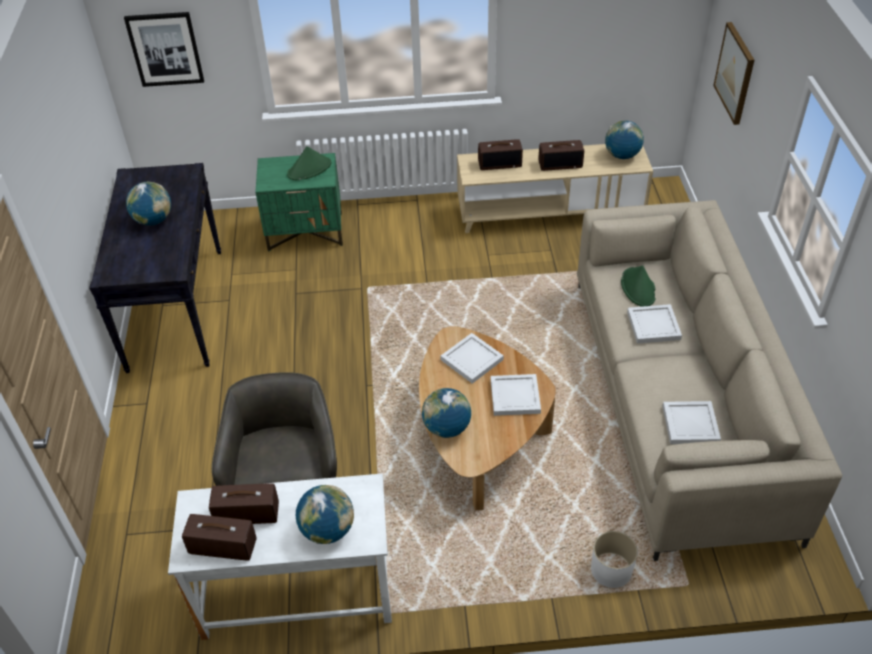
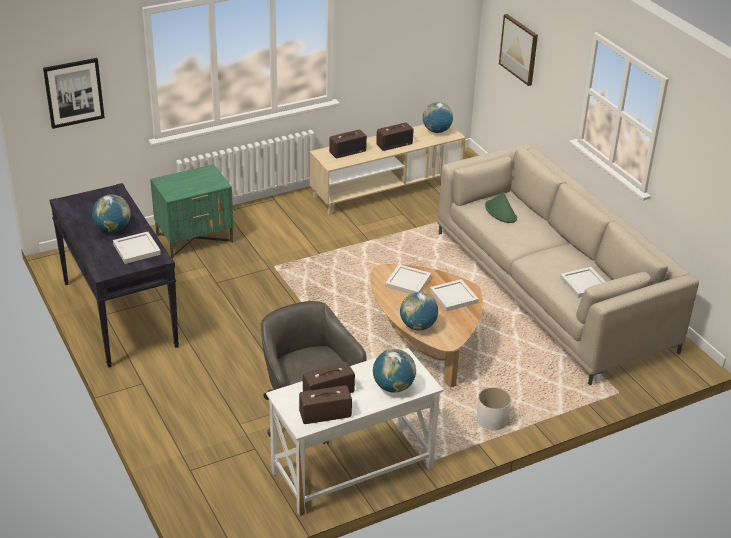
camera: 25 degrees left, 10 degrees down
green hat [287,146,331,180] -> none
white planter [591,531,638,588] -> white planter moved to [477,387,511,430]
white tray [627,304,682,344] -> white tray moved to [113,232,161,264]

